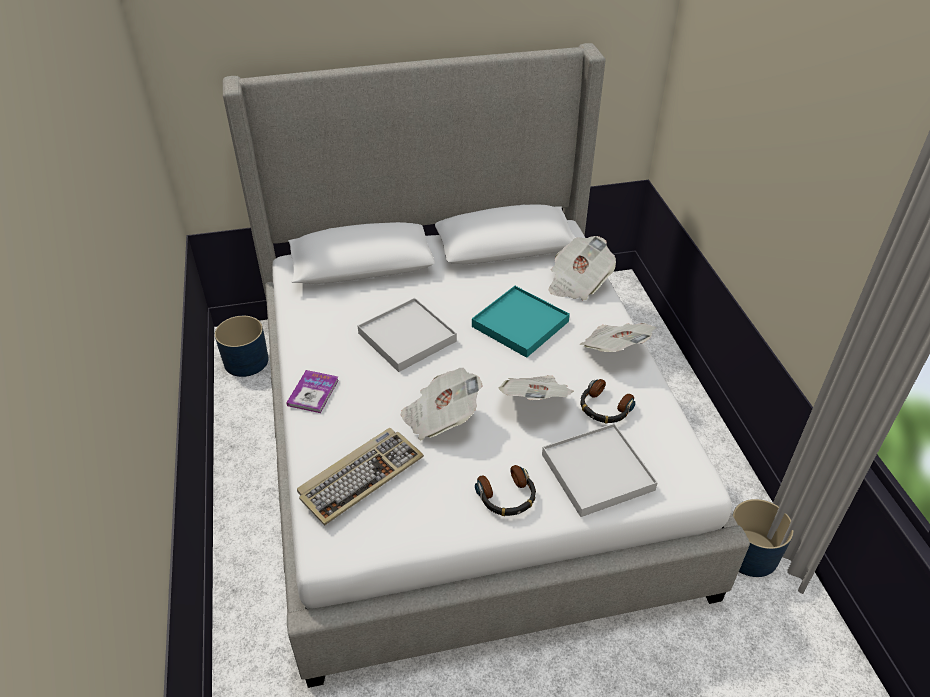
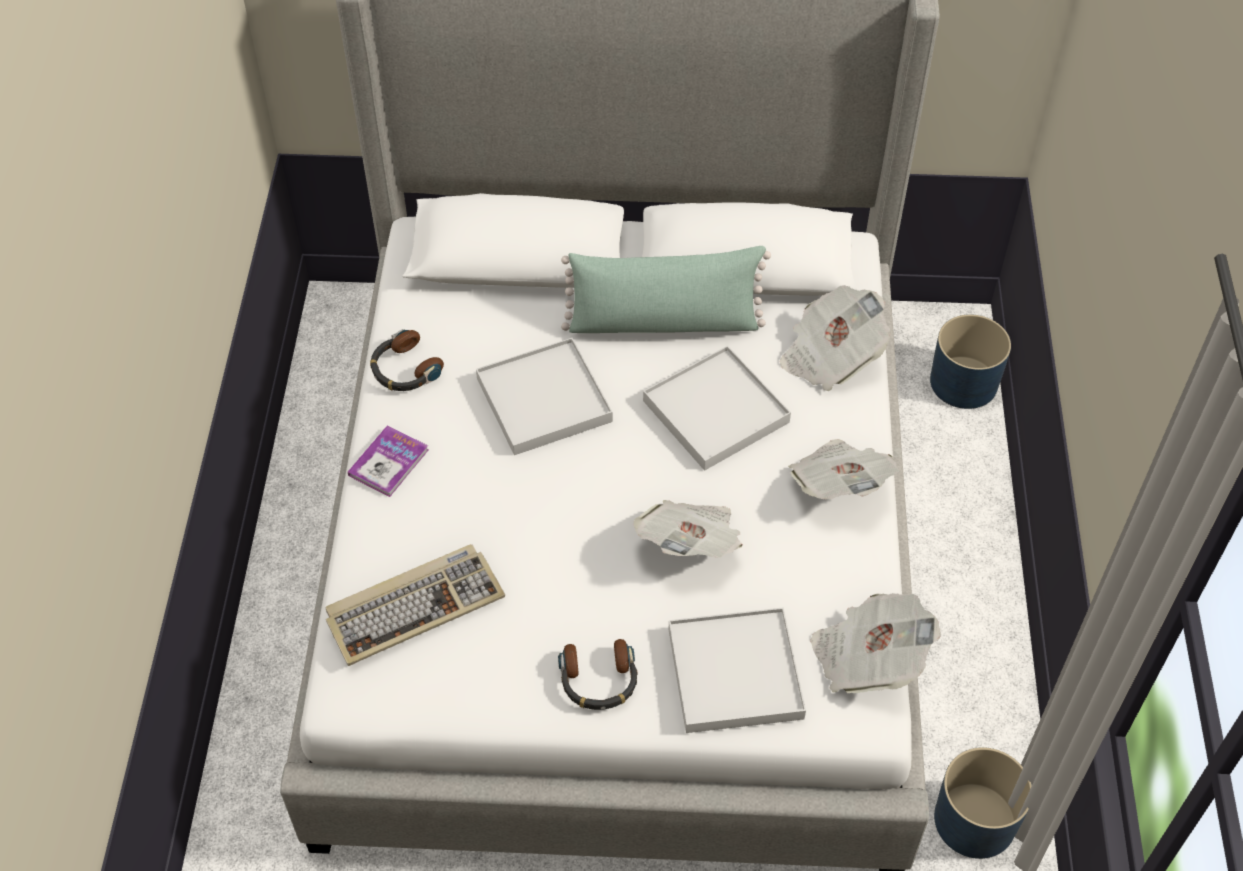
camera: 15 degrees right, 10 degrees up
blue planter [215,316,268,377] -> blue planter moved to [930,314,1011,409]
newspaper [400,368,483,441] -> newspaper moved to [810,593,941,693]
turquoise tray [472,286,570,358] -> white tray [643,346,791,471]
headphones [580,379,635,423] -> headphones moved to [370,329,444,391]
none -> green pillow [561,246,771,333]

